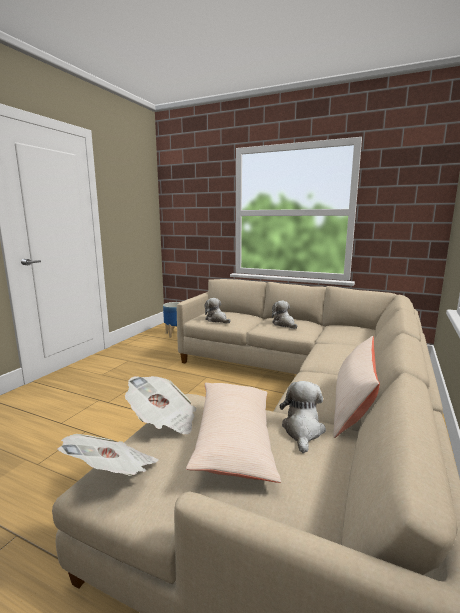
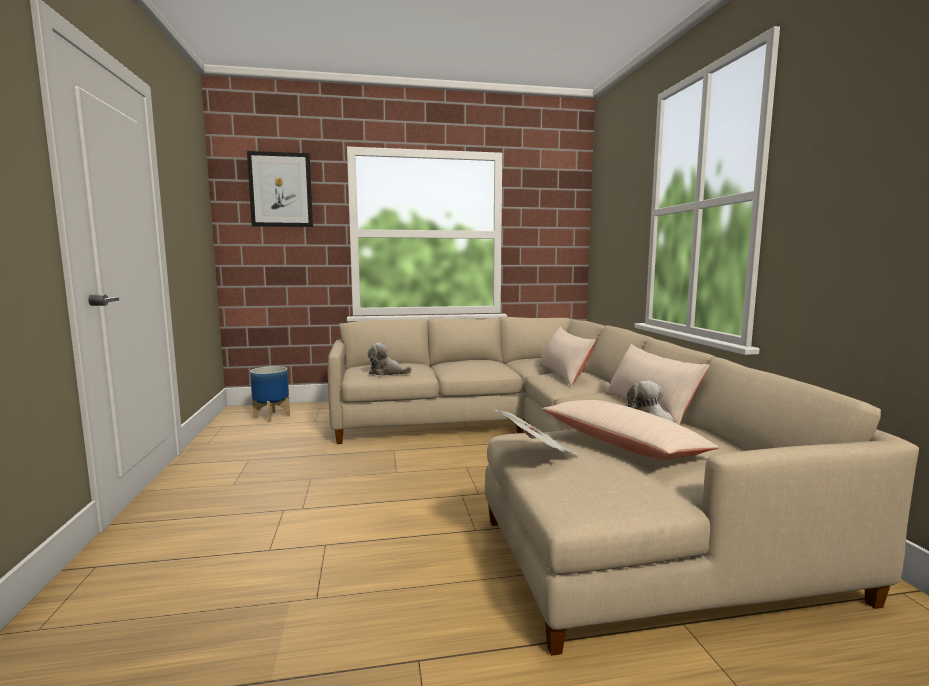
camera: 35 degrees left, 5 degrees down
newspaper [57,434,159,476] -> none
plush toy [272,301,297,329] -> none
none -> picture [247,151,313,227]
none -> beige pillow [539,327,596,386]

